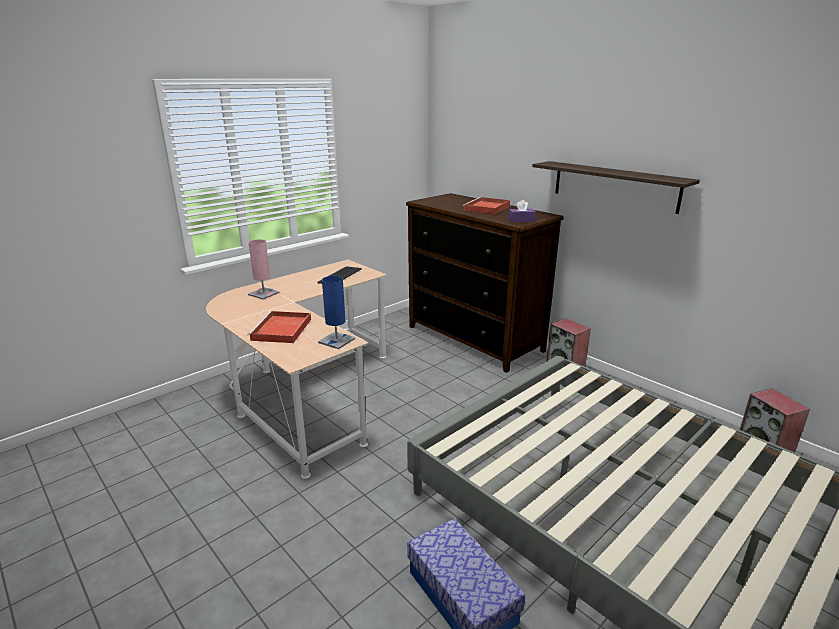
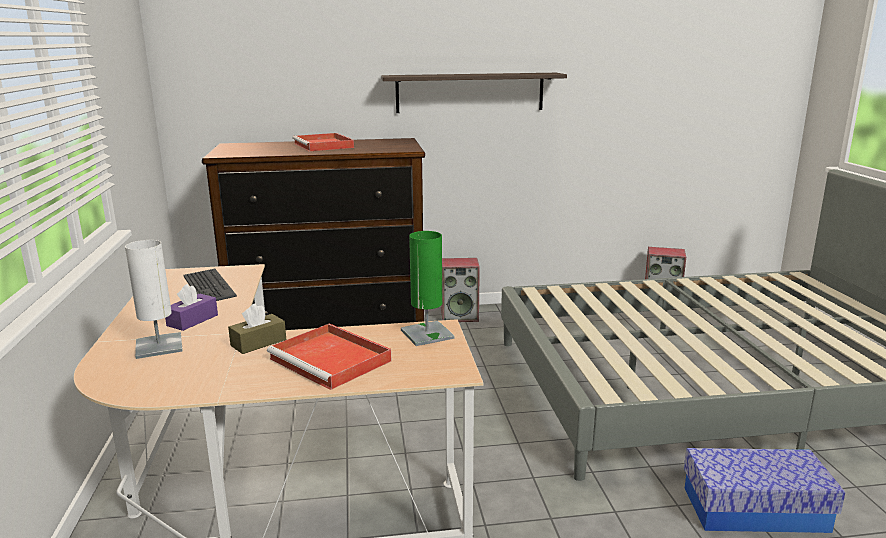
camera: 55 degrees left, 5 degrees down
pink table lamp [248,239,279,300] -> white table lamp [125,240,183,359]
blue table lamp [318,276,355,349] -> green table lamp [401,231,455,346]
purple tissue box [509,200,536,222] -> purple tissue box moved to [165,284,218,331]
none -> brown tissue box [228,304,286,354]

